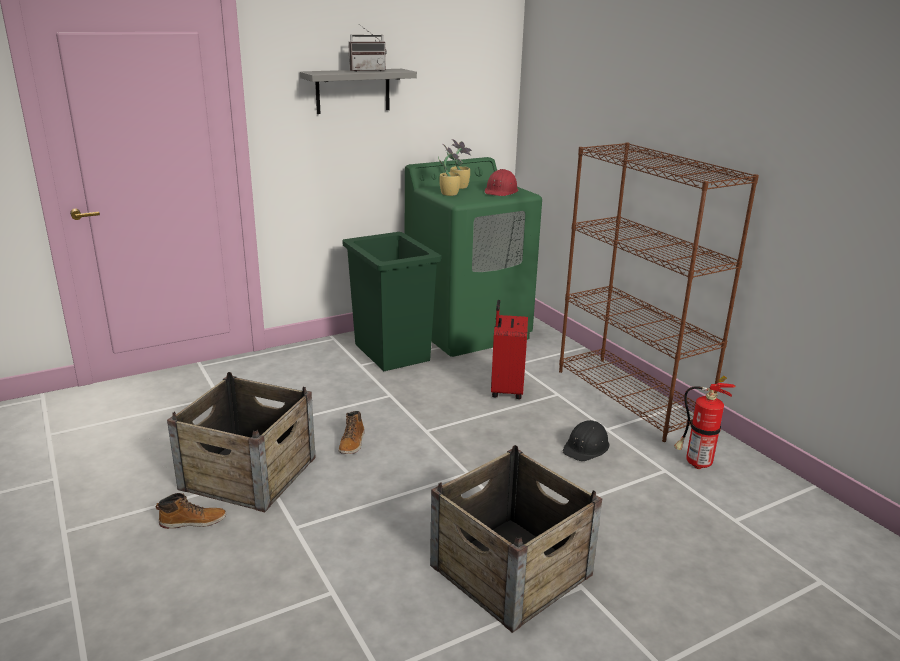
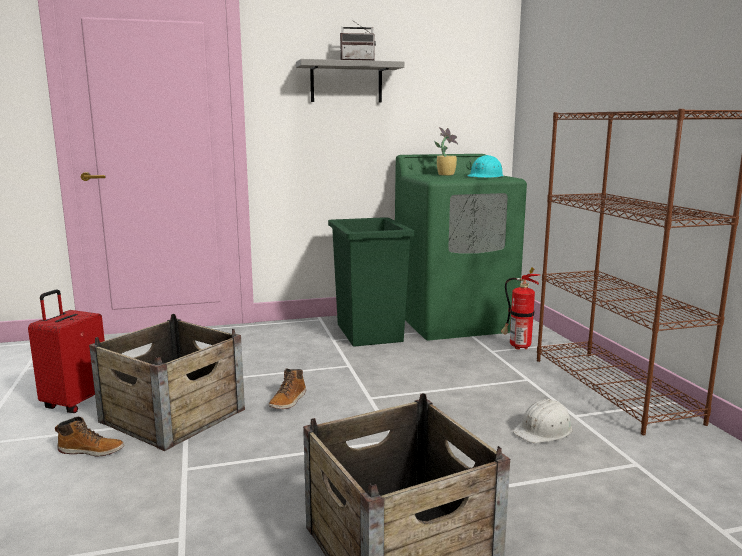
camera: 15 degrees right, 10 degrees down
potted plant [438,144,462,196] -> none
red hard hat [485,169,518,196] -> turquoise hard hat [467,155,504,178]
red suitcase [491,300,528,399] -> red suitcase moved to [28,290,105,413]
black hard hat [563,420,609,461] -> white hard hat [513,399,573,443]
fire extinguisher [674,376,735,469] -> fire extinguisher moved to [501,267,540,350]

